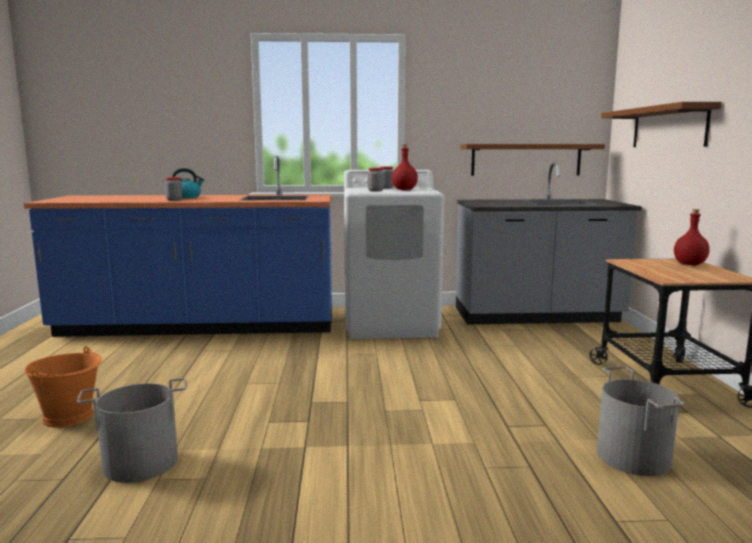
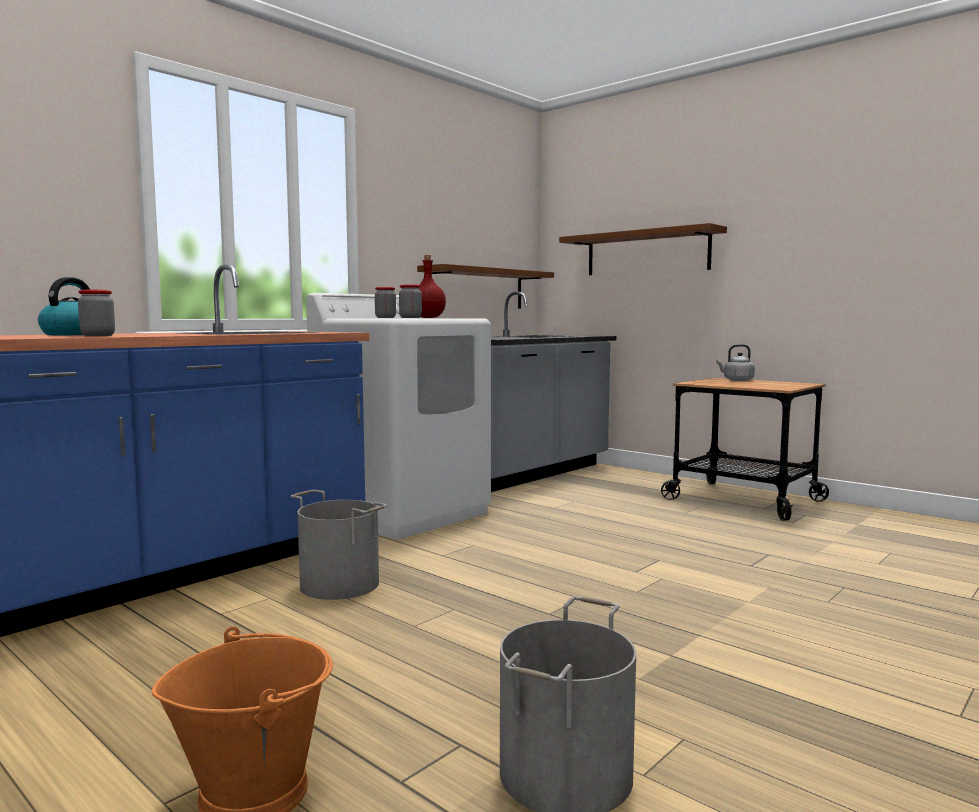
camera: 45 degrees left, 5 degrees down
grey bucket [597,366,685,476] -> grey bucket moved to [291,490,387,600]
red bottle [674,209,710,265] -> grey kettle [716,344,755,381]

